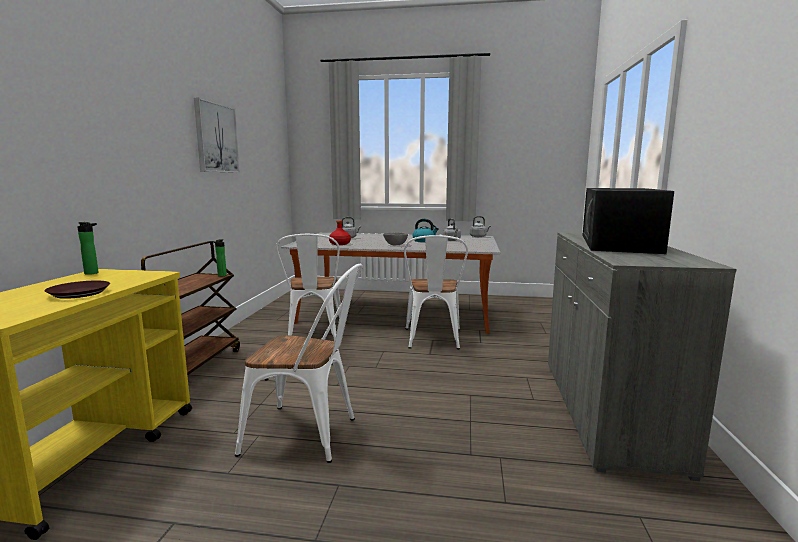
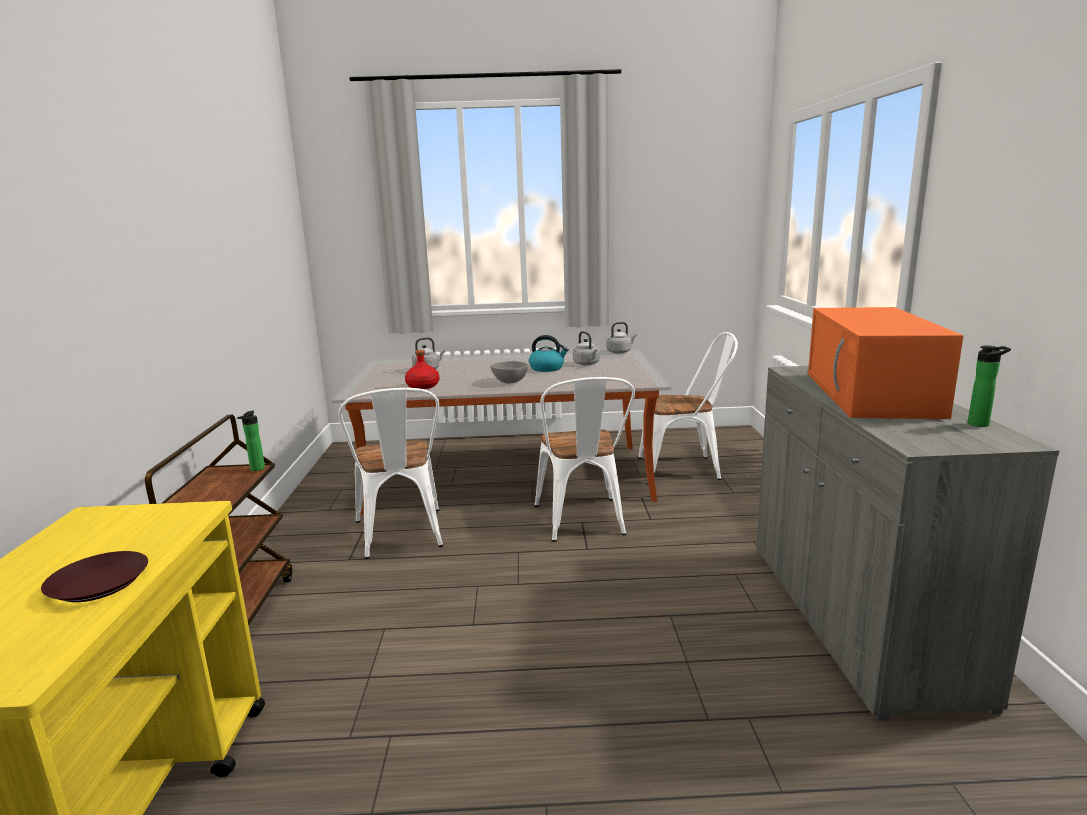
camera: 10 degrees left, 5 degrees up
bottle [77,222,99,275] -> bottle moved to [968,346,1011,427]
picture [194,97,240,173] -> none
white chair [235,264,363,463] -> white chair moved to [638,332,738,480]
black microwave [582,188,674,254] -> orange microwave [808,307,963,419]

